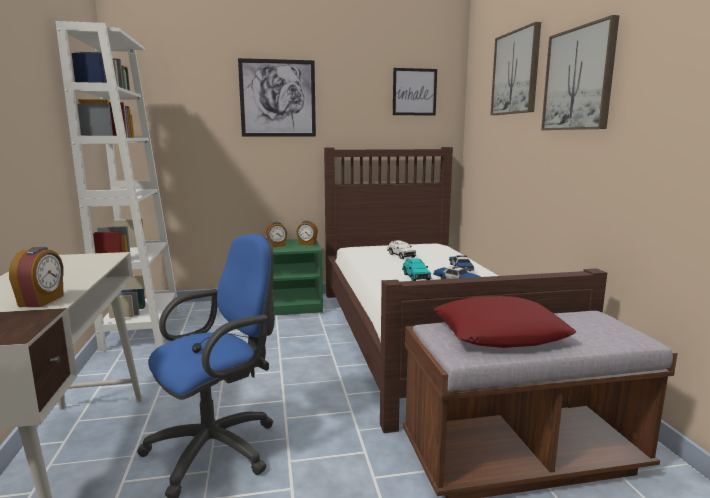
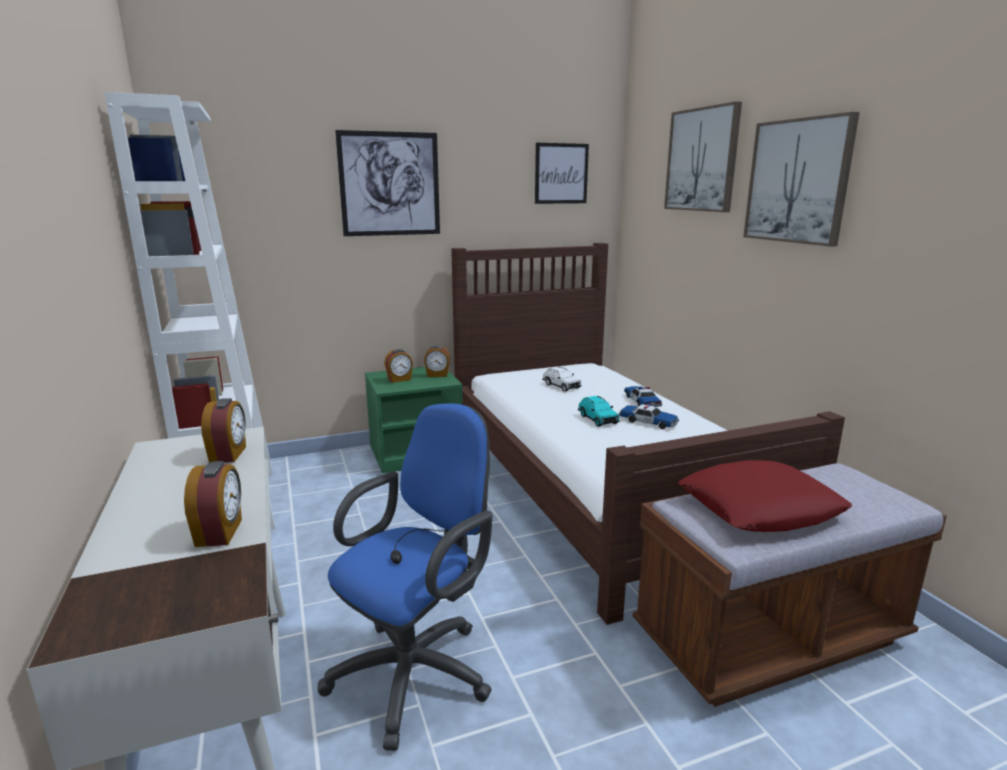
camera: 10 degrees left, 5 degrees up
none -> alarm clock [201,398,246,463]

